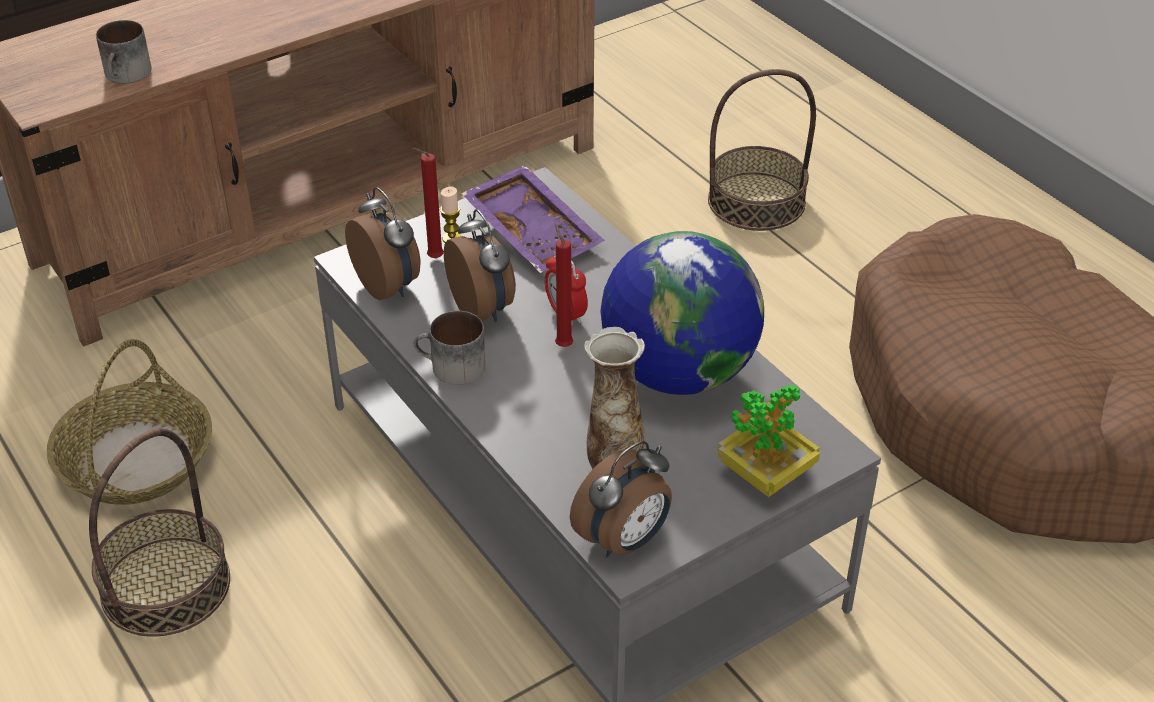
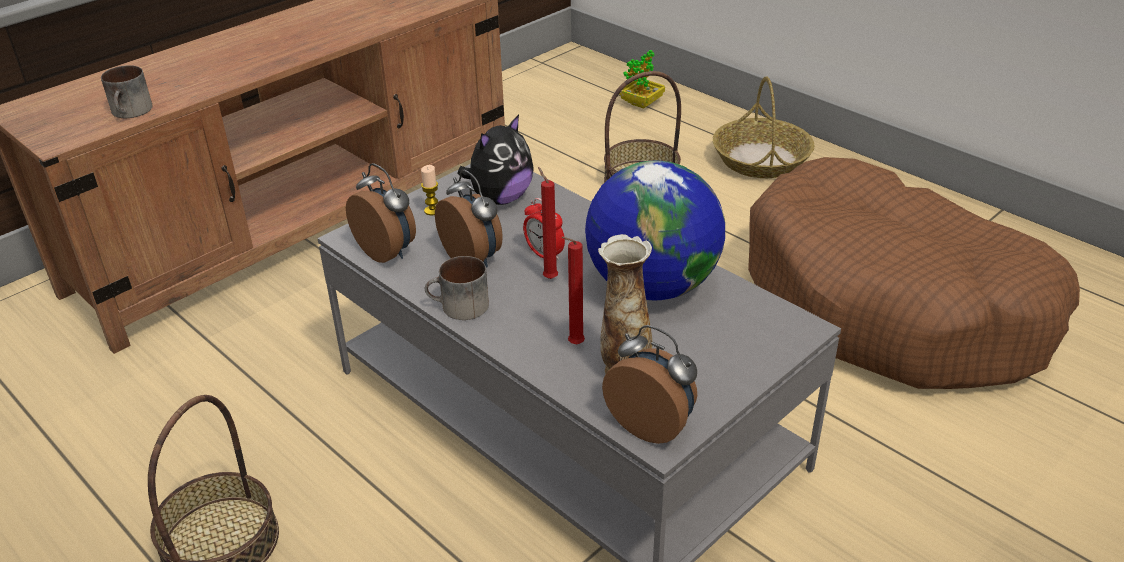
camera: 10 degrees left, 5 degrees down
basket [47,339,212,505] -> basket moved to [713,77,814,178]
red candle [412,148,444,258] -> red candle moved to [561,237,585,344]
purple tray [461,165,605,273] -> plush toy [458,114,534,205]
alarm clock [570,441,672,558] -> alarm clock turned 90 degrees counterclockwise [602,325,697,444]
potted plant [718,385,820,497] -> potted plant moved to [619,50,665,109]

